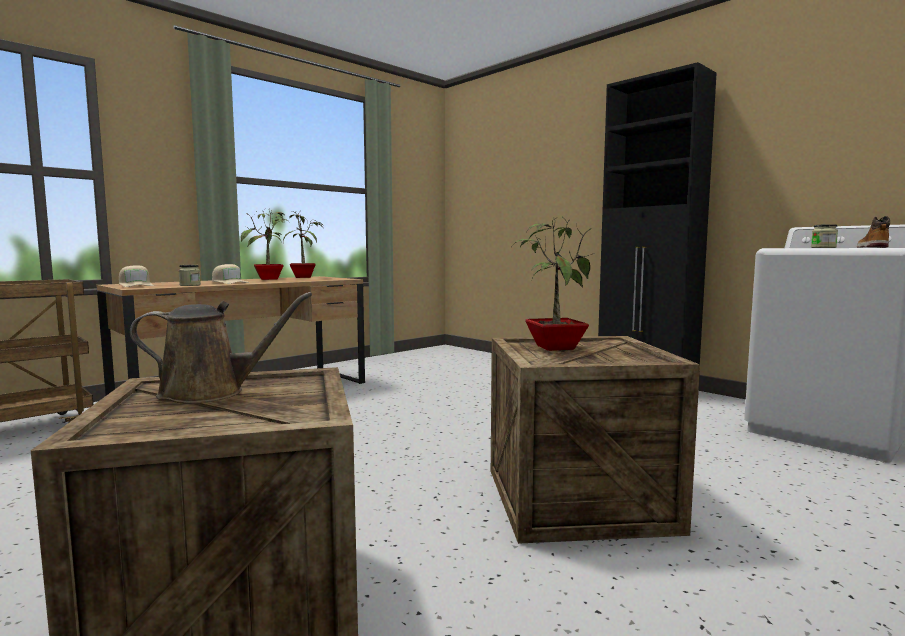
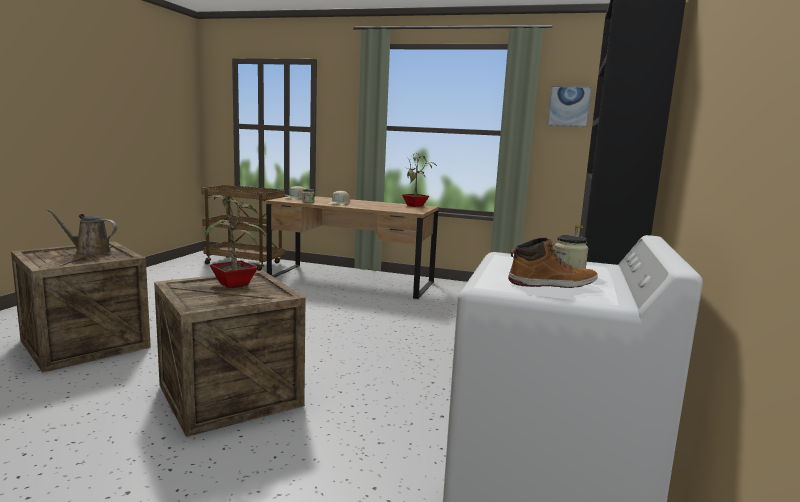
camera: 60 degrees right, 5 degrees up
brown watering can [130,292,312,404] -> brown watering can turned 135 degrees clockwise [47,209,117,256]
potted plant [241,210,291,280] -> none
none -> picture [547,86,592,127]

